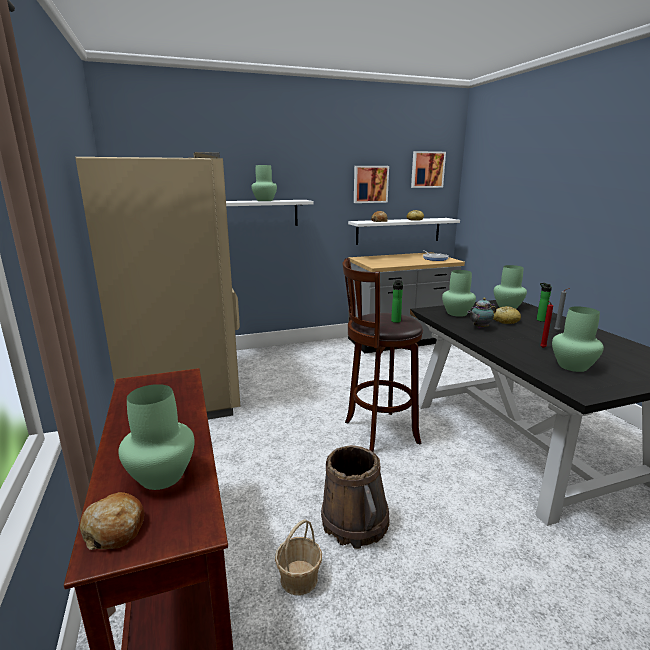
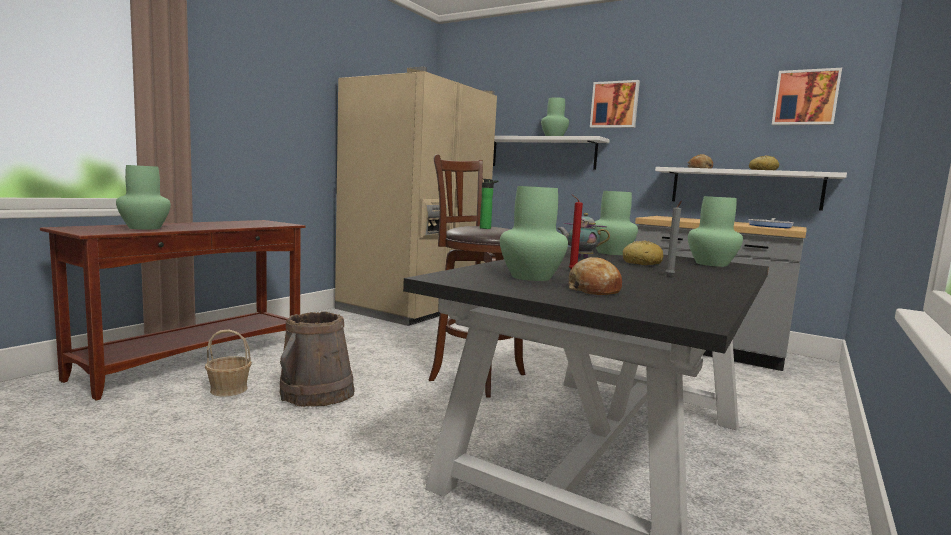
camera: 50 degrees right, 10 degrees down
bread [80,492,144,550] -> bread moved to [569,257,622,295]
picture [354,166,389,203] -> picture moved to [590,80,640,128]
bottle [537,283,552,322] -> none

